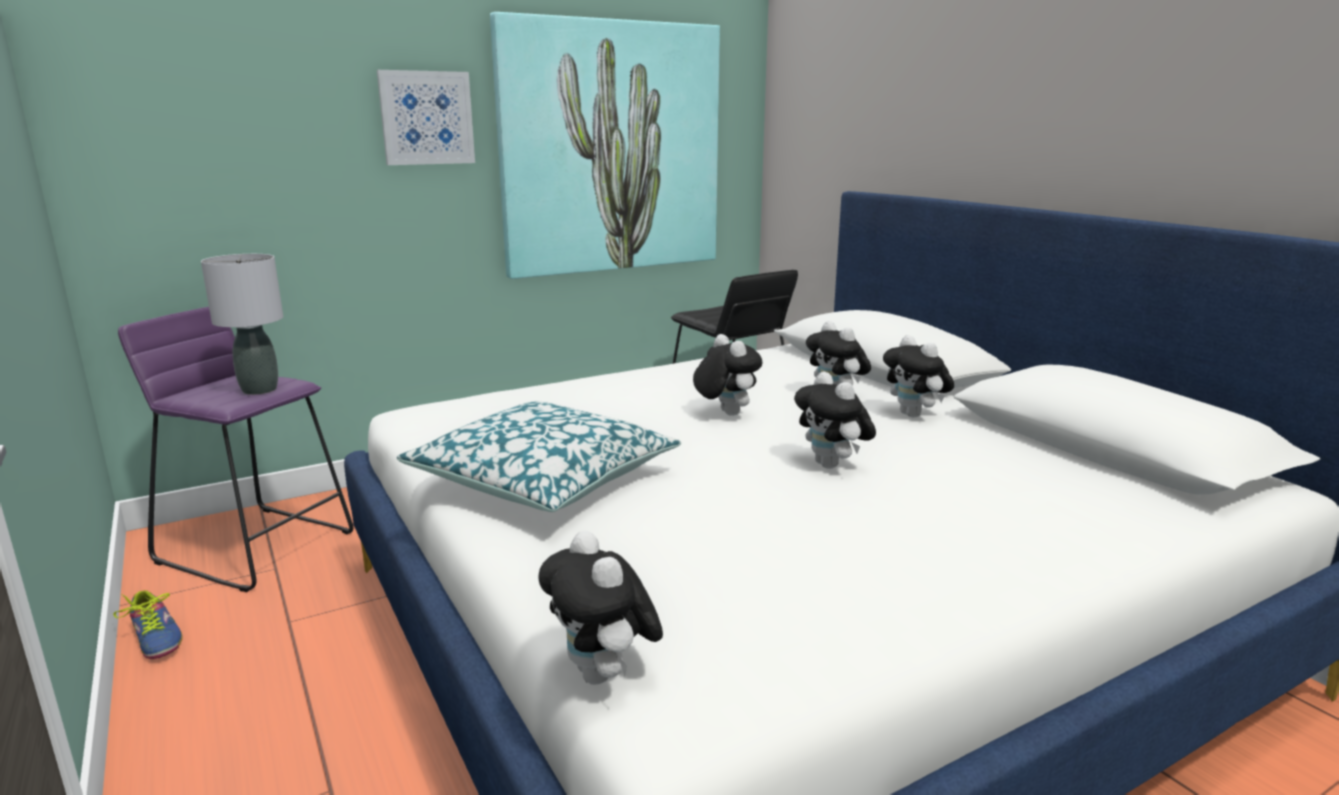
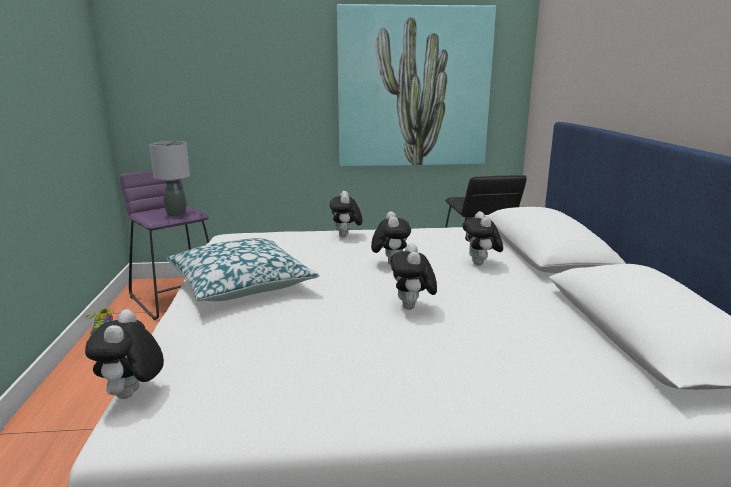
camera: 25 degrees right, 0 degrees up
picture [377,70,475,165] -> none
plush toy [883,335,954,417] -> plush toy moved to [330,191,362,237]

